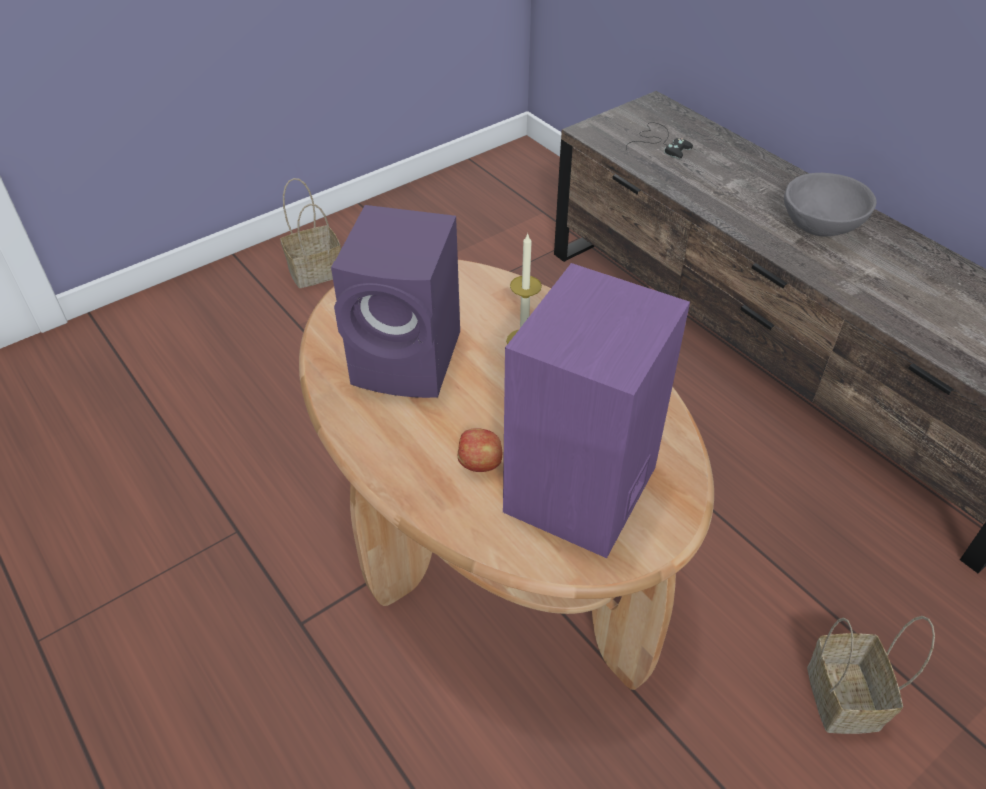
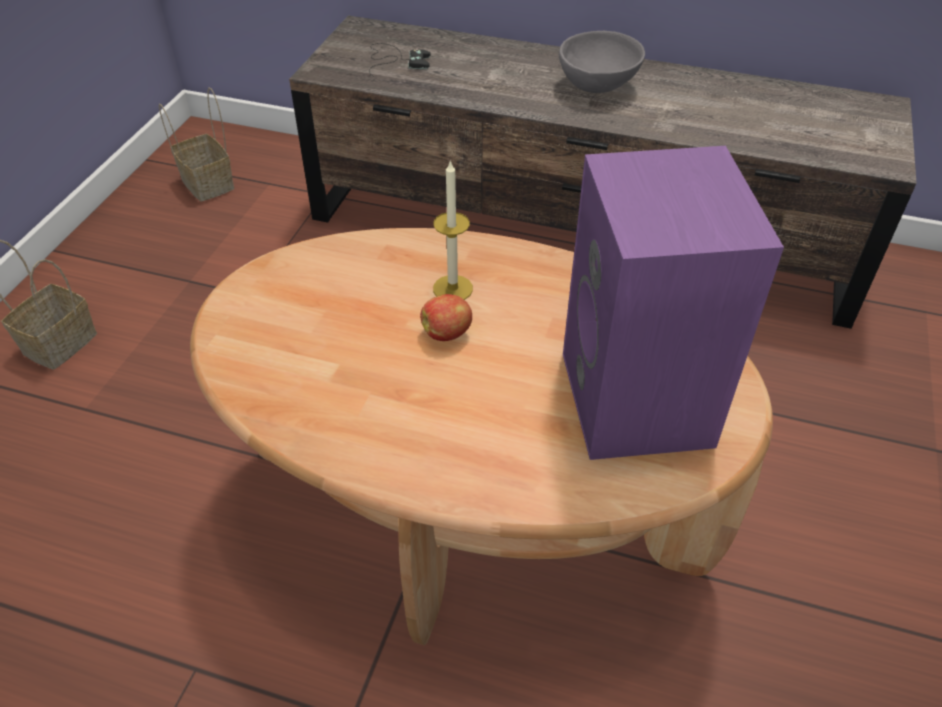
camera: 35 degrees left, 0 degrees up
purple speaker [331,205,460,398] -> none
apple [458,428,502,472] -> apple moved to [420,294,472,341]
basket [807,616,935,734] -> basket moved to [159,88,234,202]

